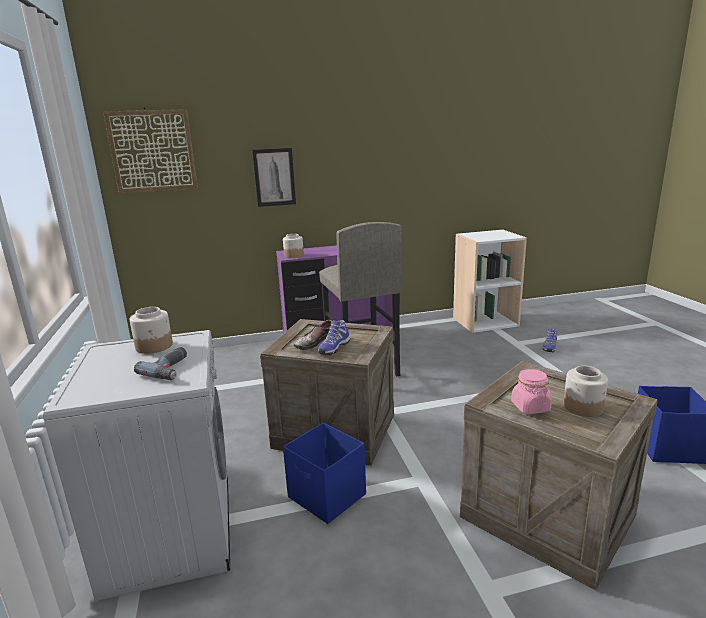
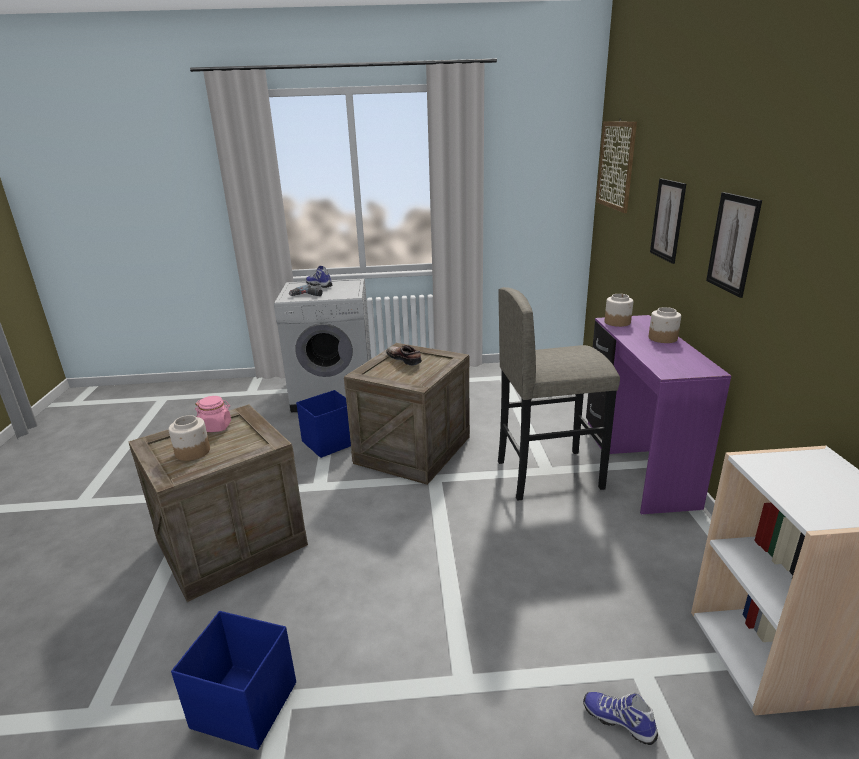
camera: 100 degrees right, 5 degrees up
jar [130,307,173,354] -> jar moved to [649,307,681,343]
shoe [318,320,350,355] -> shoe moved to [306,266,332,288]
none -> picture [706,192,762,298]

